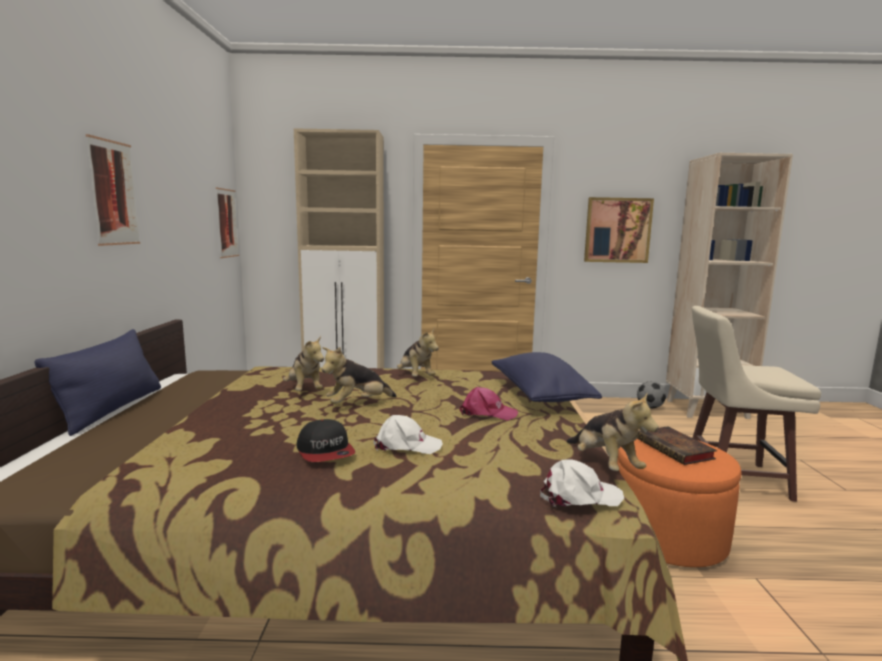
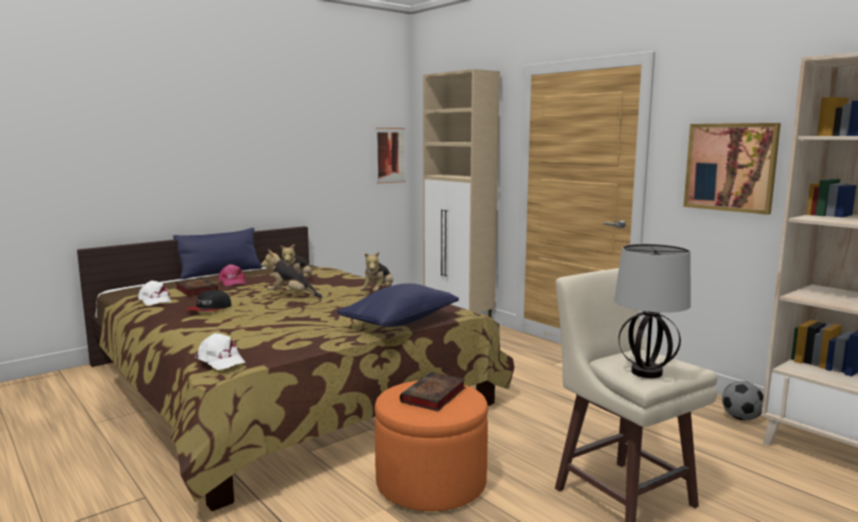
camera: 50 degrees right, 0 degrees up
picture [86,134,140,246] -> none
white cap [373,415,443,454] -> white cap moved to [138,280,171,306]
pink cap [459,387,518,420] -> pink cap moved to [218,264,246,286]
plush toy [567,393,659,471] -> none
none -> book [175,278,218,296]
none -> table lamp [614,244,691,378]

